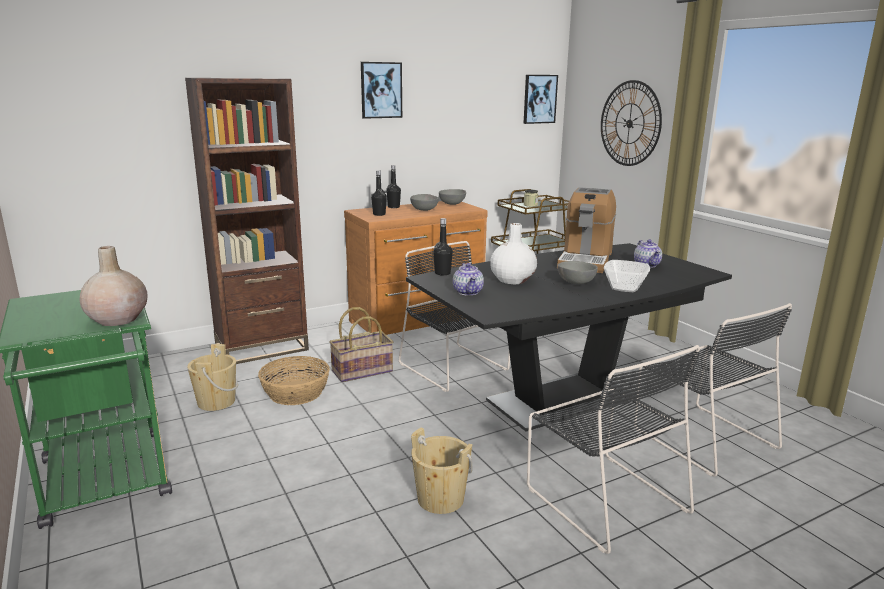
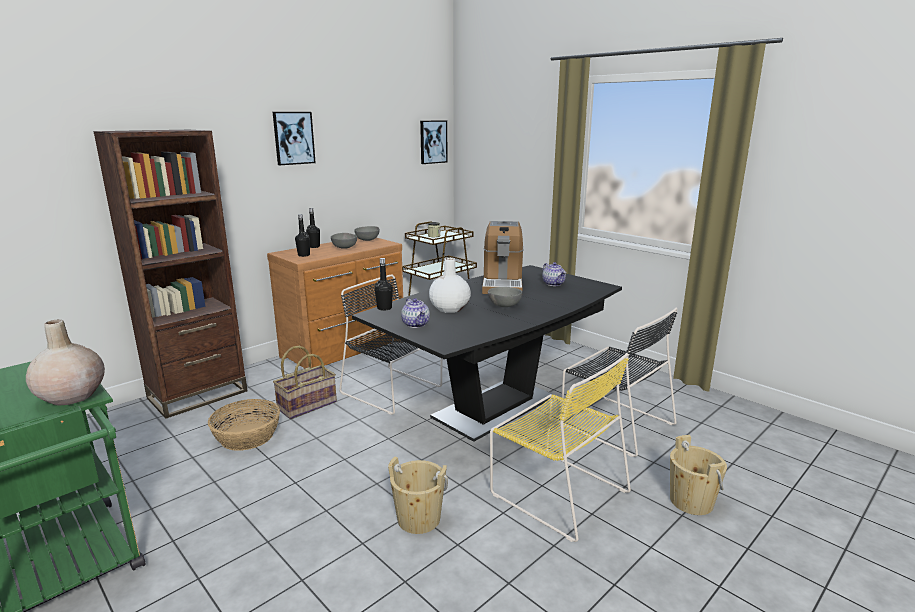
camera: 15 degrees left, 0 degrees up
beige bucket [187,344,238,411] -> beige bucket moved to [670,435,727,515]
black chair [527,345,700,554] -> yellow chair [490,353,631,542]
wall clock [601,80,662,166] -> none
bowl [604,260,650,292] -> none

